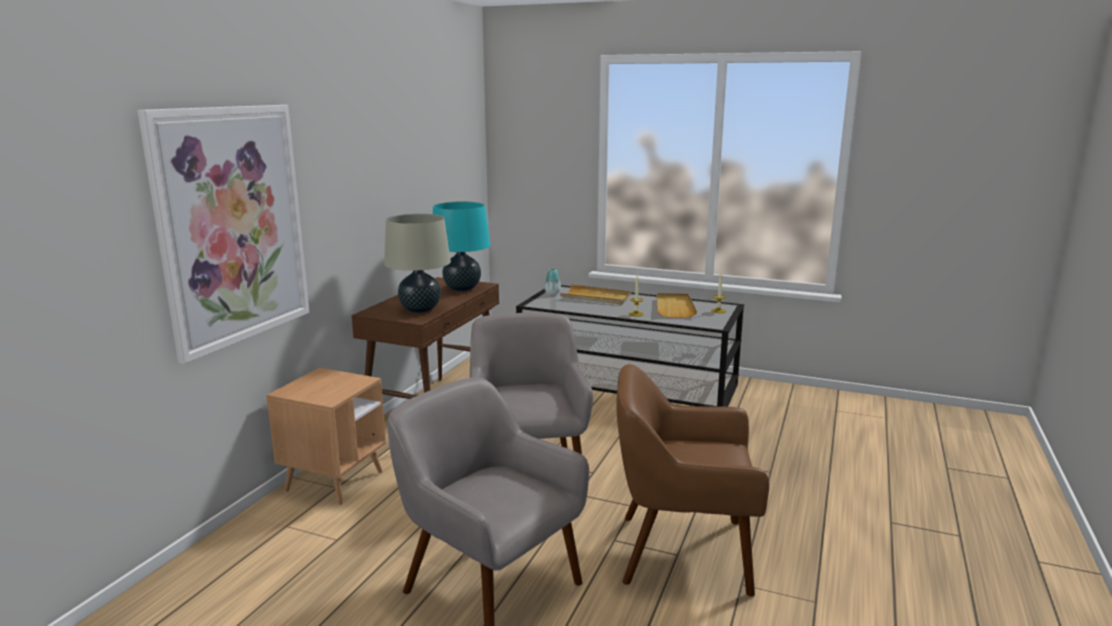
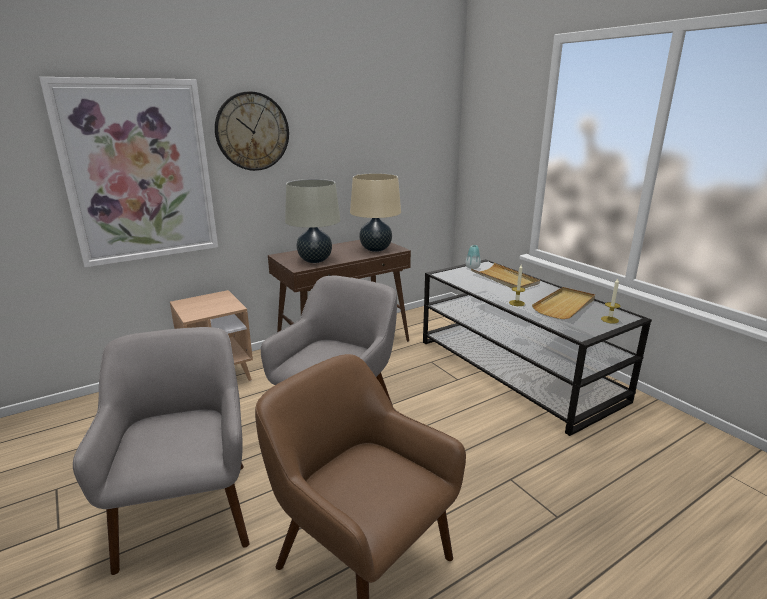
camera: 35 degrees right, 5 degrees up
turquoise table lamp [433,202,490,291] -> beige table lamp [350,173,401,252]
none -> wall clock [215,91,289,171]

